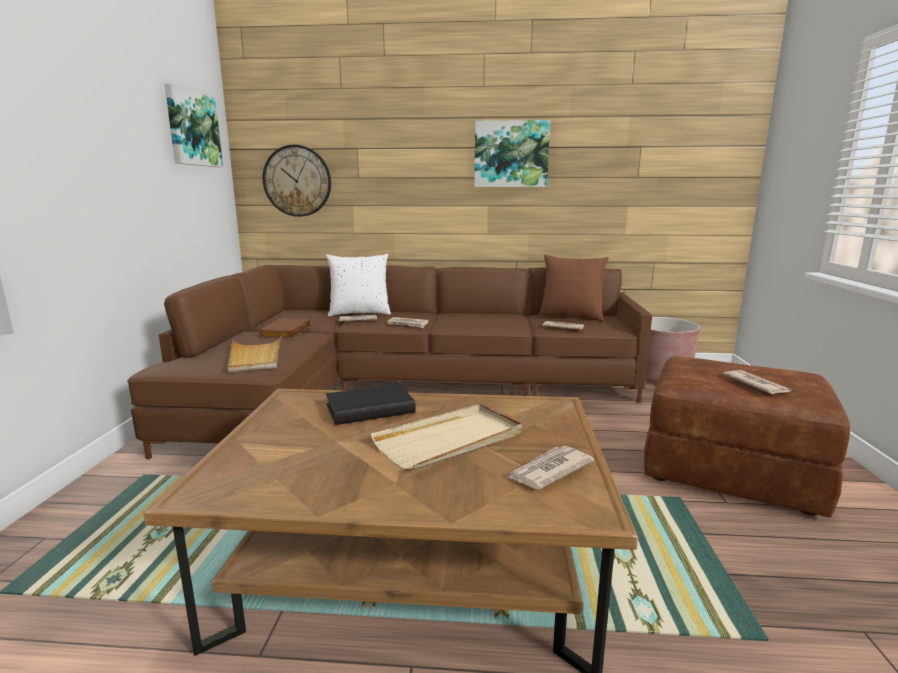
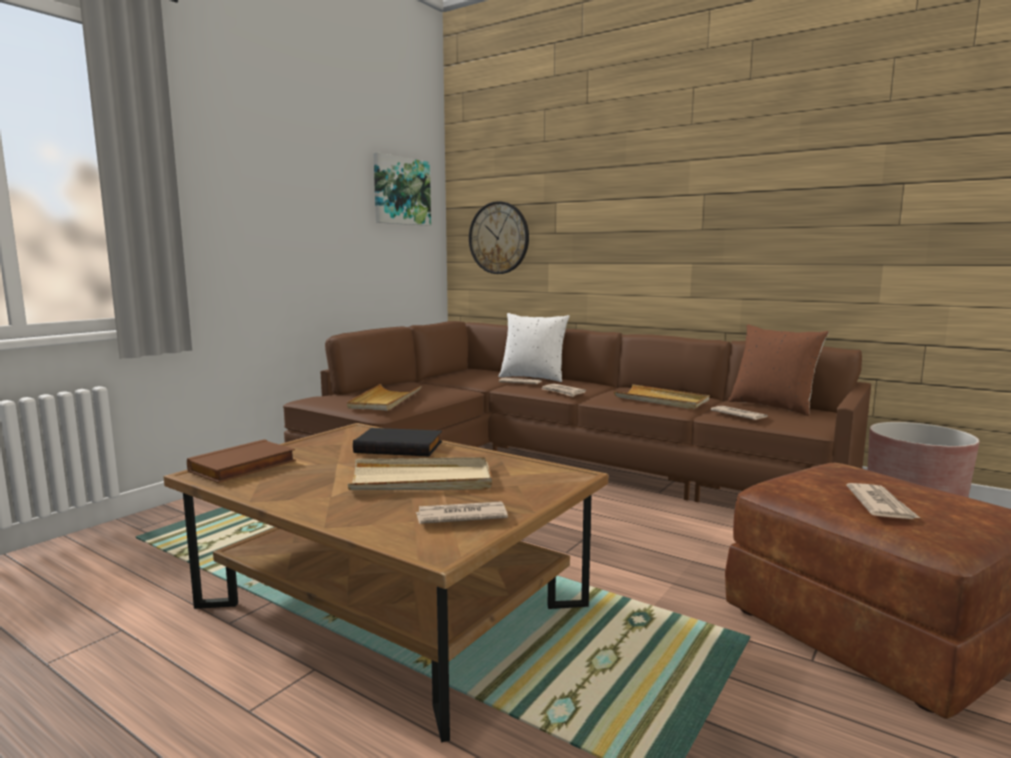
camera: 30 degrees right, 5 degrees down
brown book [259,318,311,338] -> brown book moved to [187,439,296,483]
picture [474,120,550,187] -> none
none -> beige tray [614,384,709,409]

